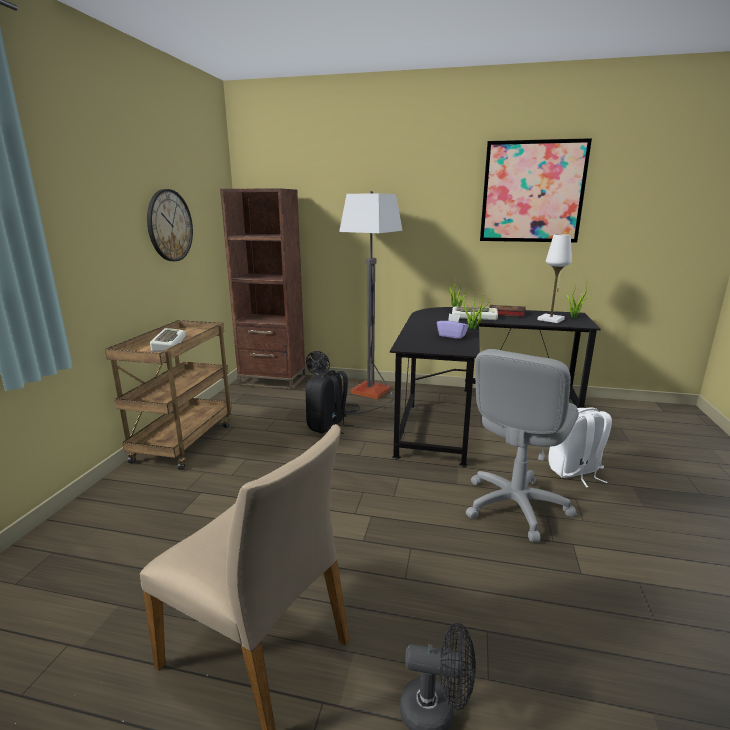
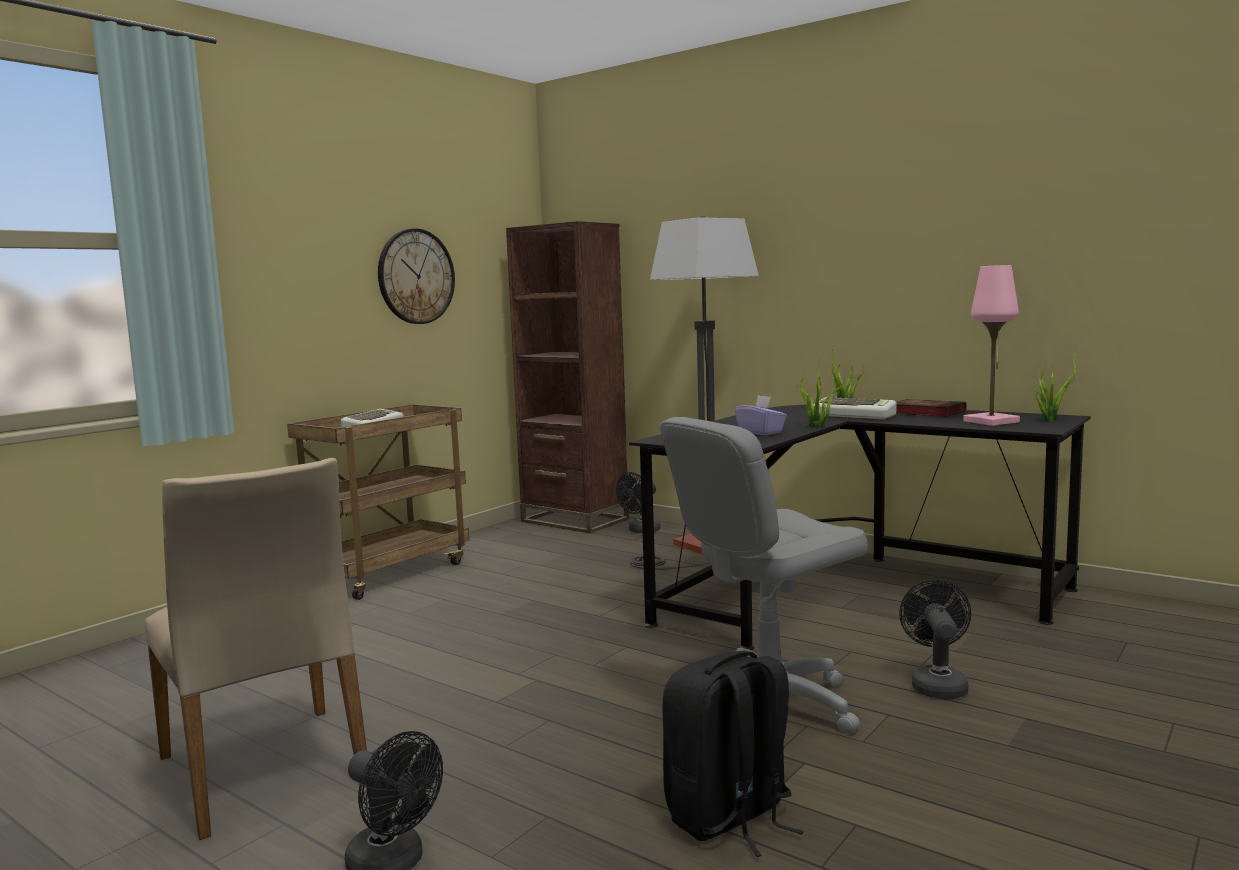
camera: 25 degrees right, 10 degrees down
black backpack [305,370,354,434] -> black backpack moved to [662,651,804,857]
picture [480,138,592,243] -> none
white table lamp [537,234,572,323] -> pink table lamp [963,265,1020,426]
white backpack [548,408,612,487] -> black fan [899,580,971,699]

